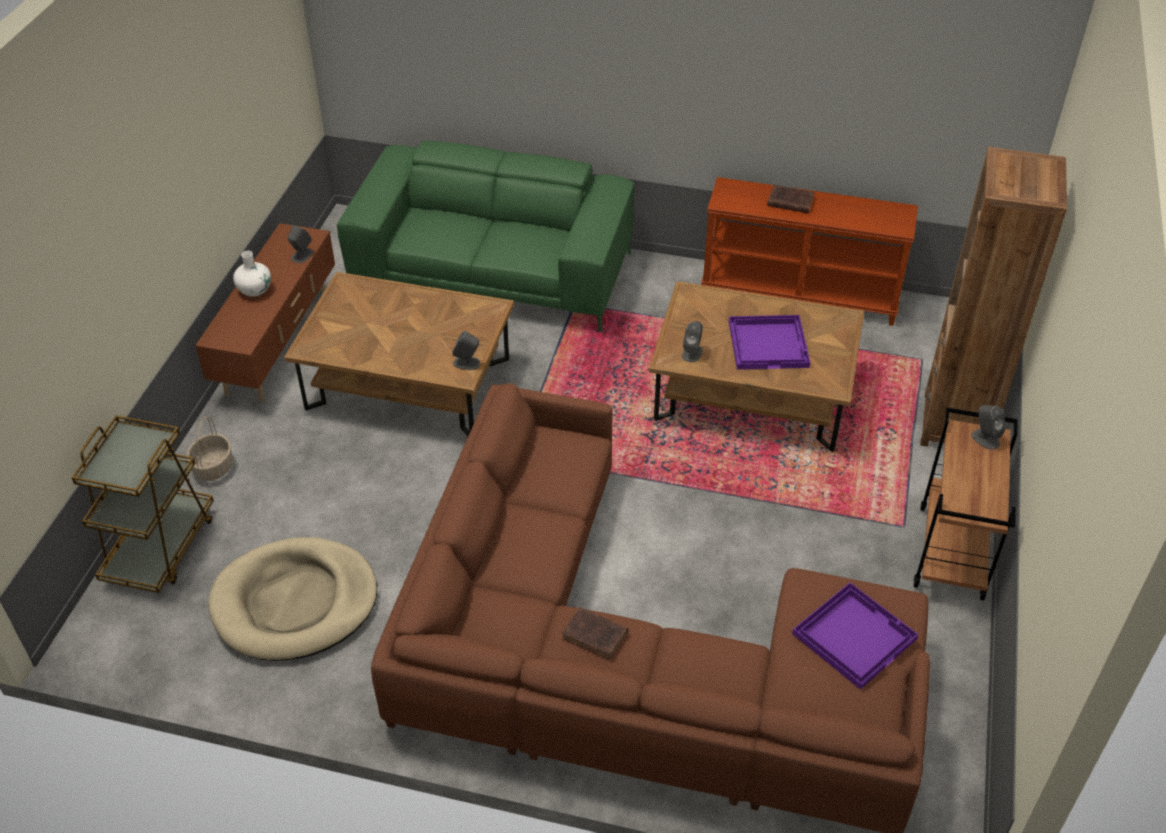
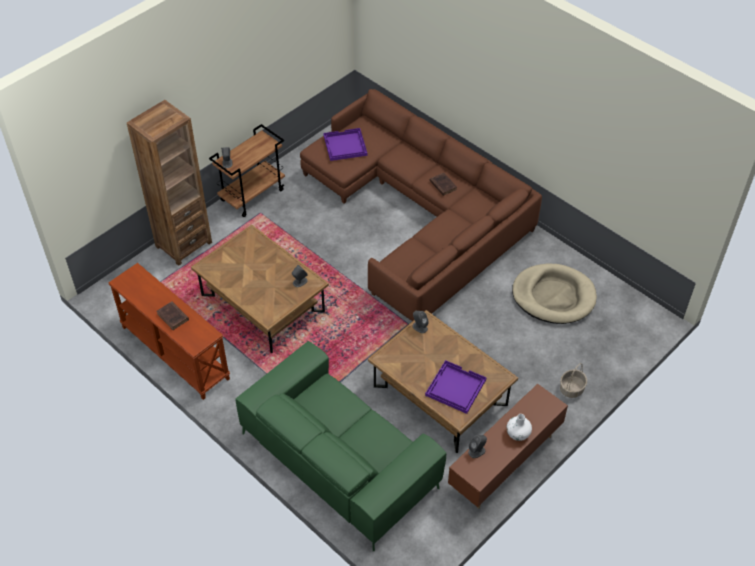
camera: 150 degrees left, 5 degrees up
brown cart [72,415,214,593] -> none
purple tray [729,315,811,370] -> purple tray moved to [425,360,487,414]

